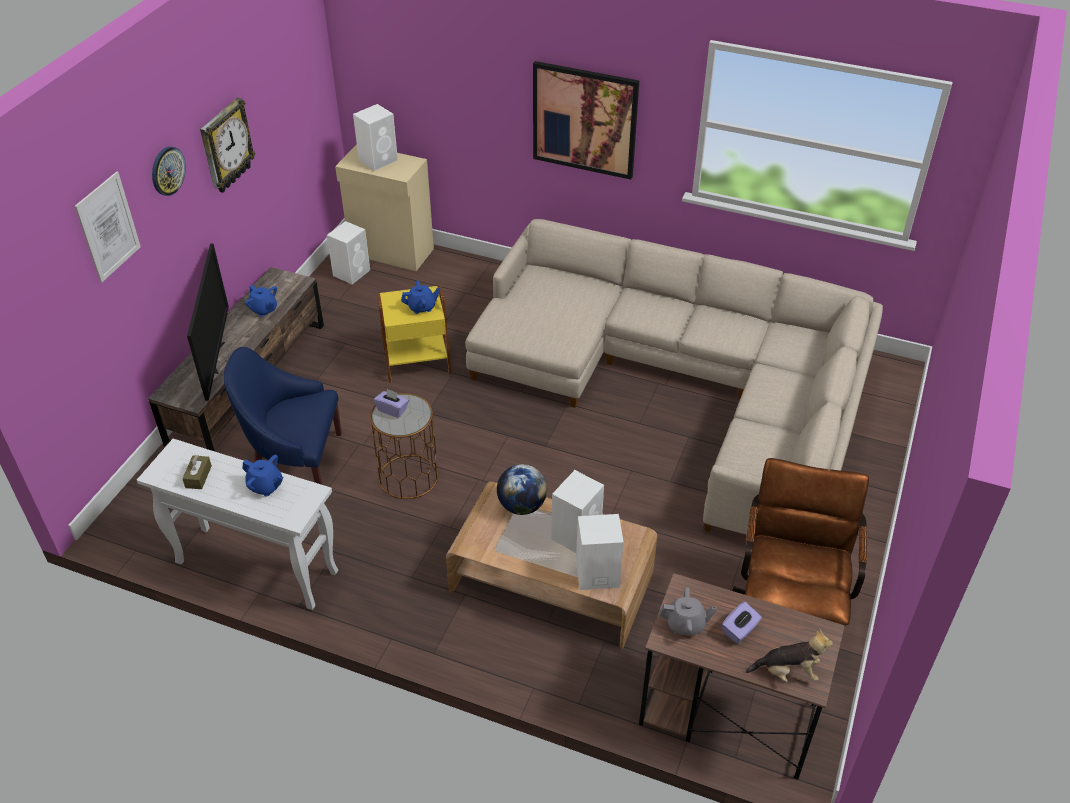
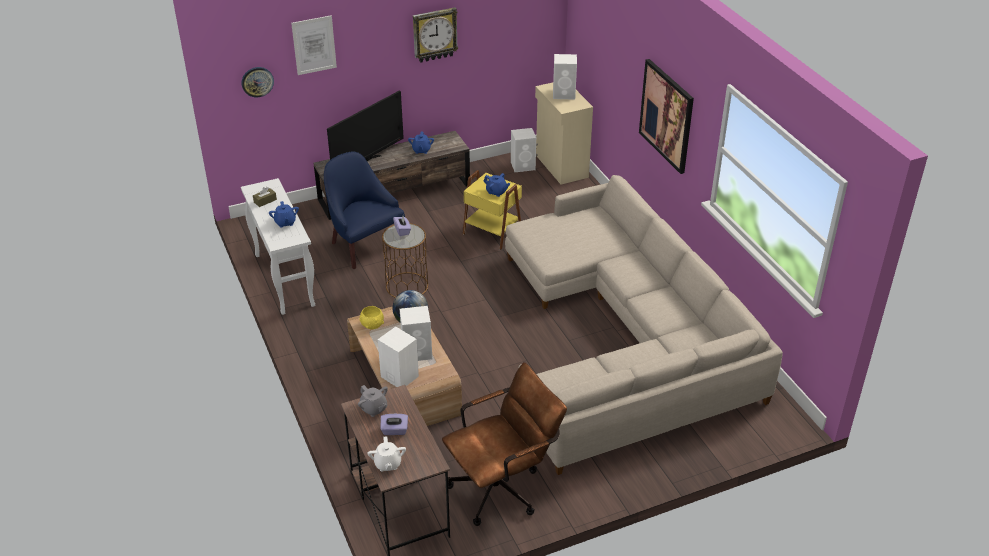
camera: 45 degrees right, 5 degrees down
wall clock [152,147,186,196] -> wall clock moved to [242,67,274,97]
plush toy [746,628,833,682] -> white teapot [368,436,406,471]
none -> yellow bowl [359,306,384,329]

